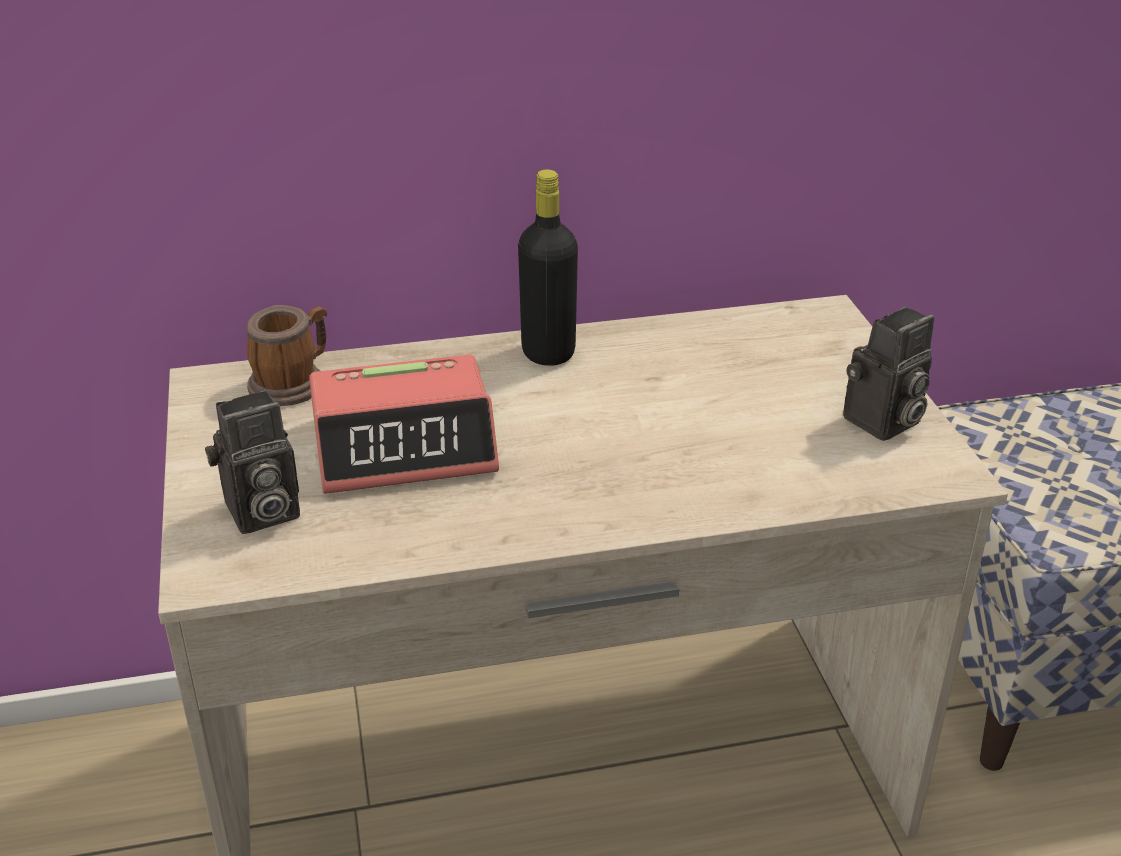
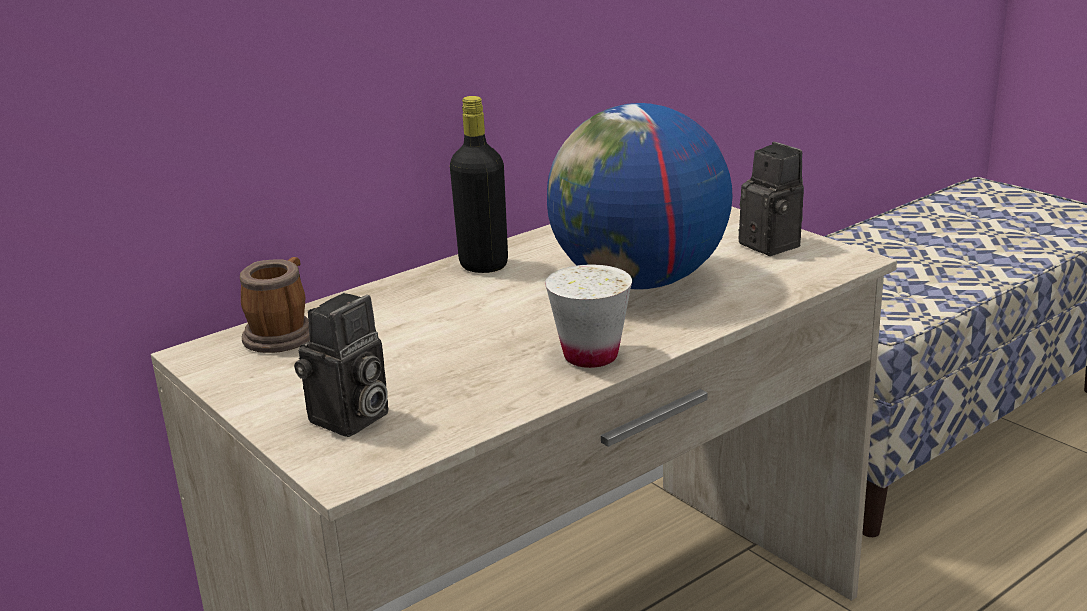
camera: 25 degrees left, 10 degrees down
alarm clock [309,355,499,494] -> none
camera [843,307,934,441] -> camera turned 60 degrees counterclockwise [739,142,804,256]
none -> white cup [545,264,632,368]
none -> globe [547,103,732,290]

